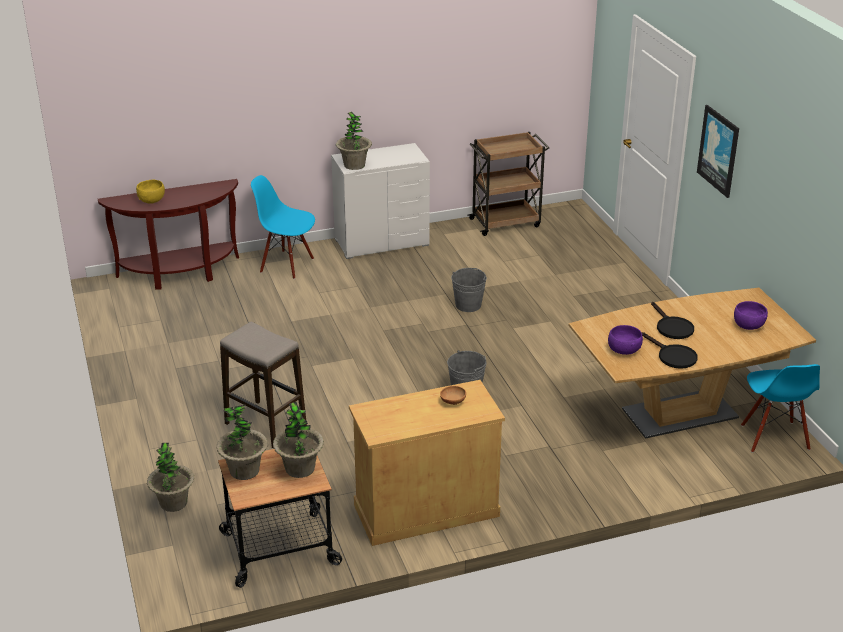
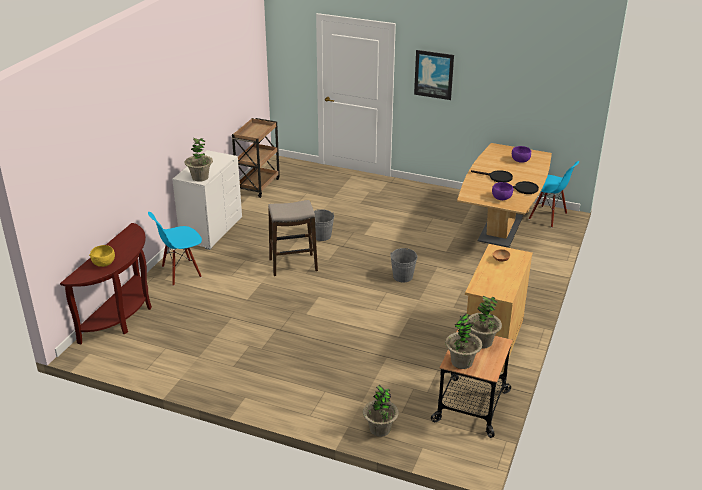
camera: 50 degrees left, 0 degrees up
stool [220,322,307,449] -> stool moved to [268,200,318,276]

